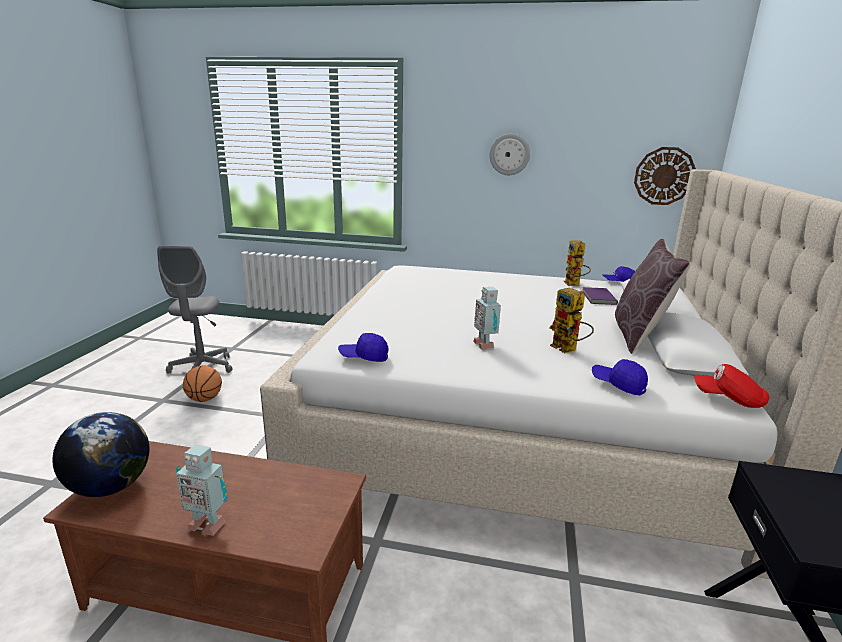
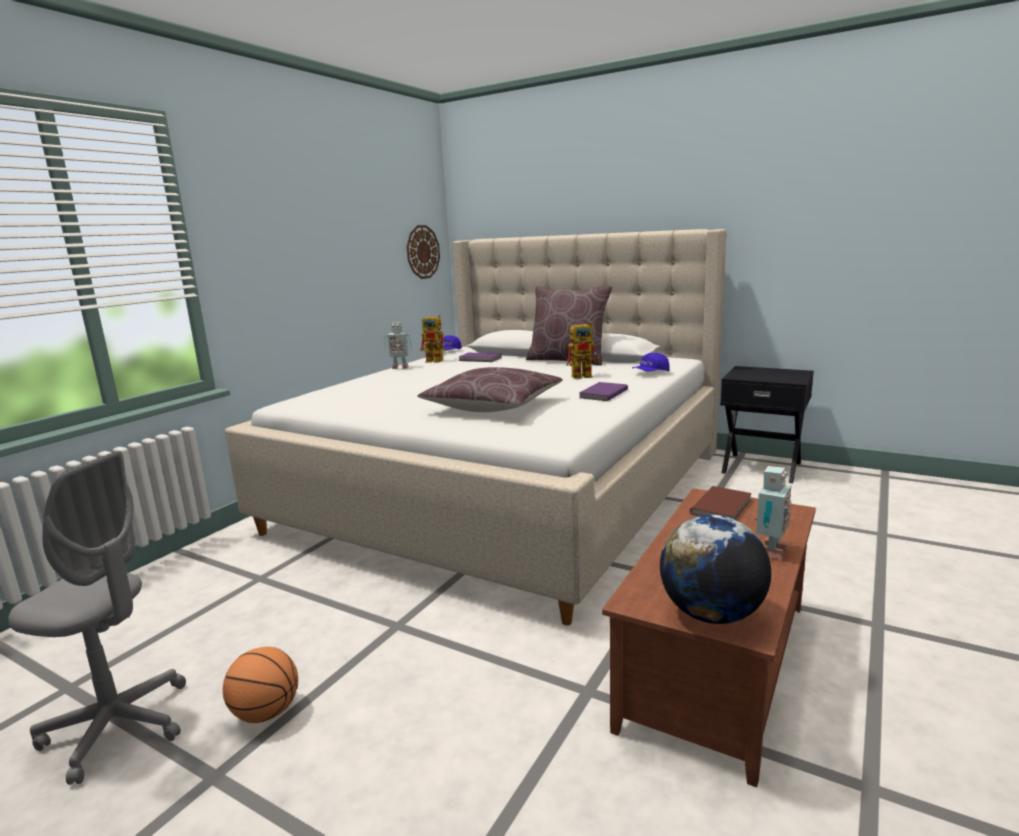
camera: 70 degrees left, 5 degrees down
blue cap [338,333,388,362] -> none
toy robot [473,287,501,350] -> toy robot moved to [384,322,411,369]
wall clock [490,134,530,175] -> none
red cap [694,364,769,408] -> none
none -> brown pillow [417,367,563,412]
none -> purple book [579,382,628,401]
none -> brown book [690,486,752,520]

